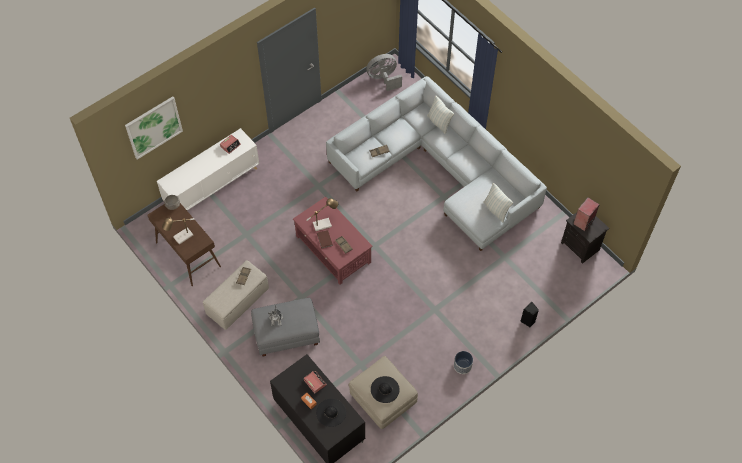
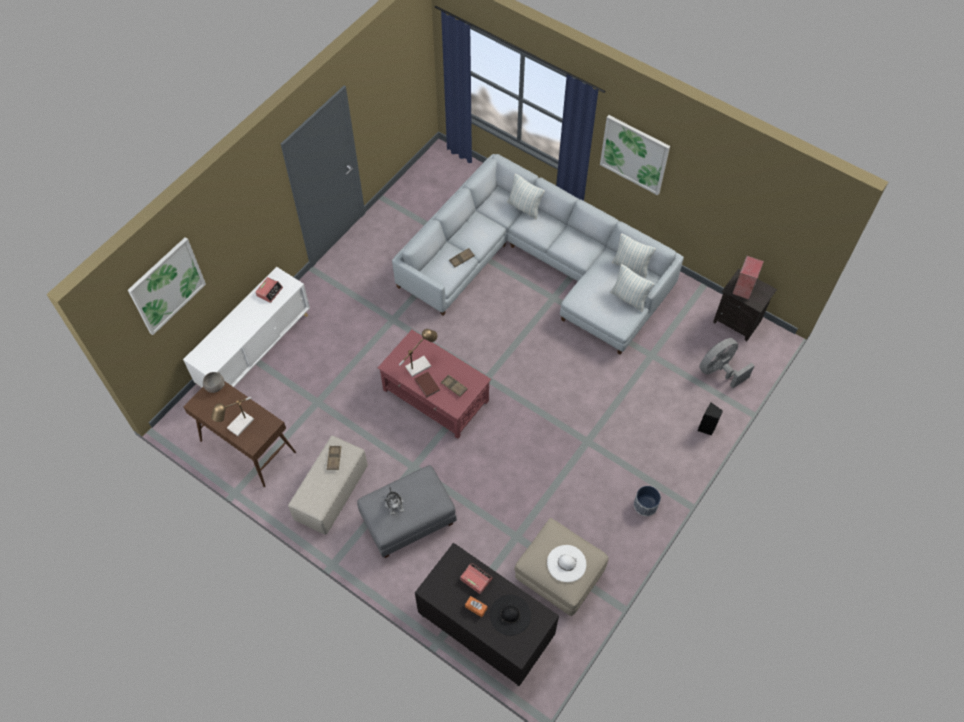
camera: 15 degrees left, 0 degrees up
grey fan [366,54,402,91] -> grey fan moved to [699,338,755,388]
black hat [371,376,400,403] -> white hat [547,545,586,582]
none -> picture [600,115,670,195]
none -> pillow [612,233,656,278]

